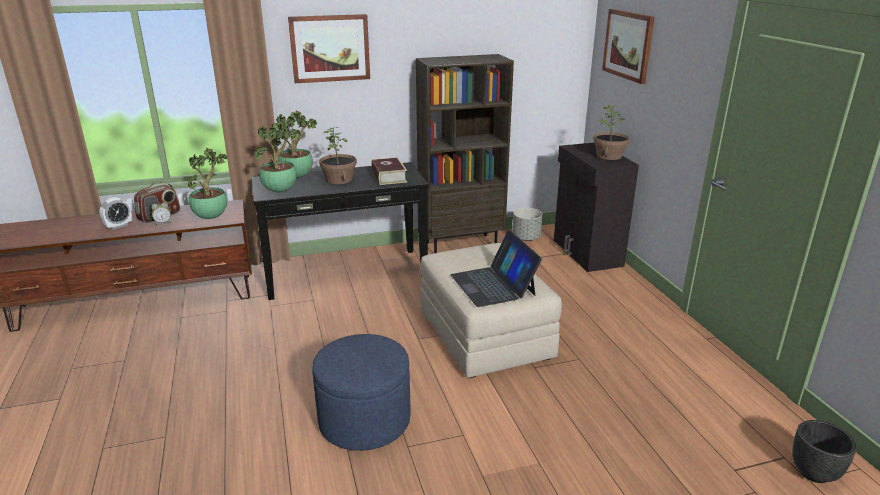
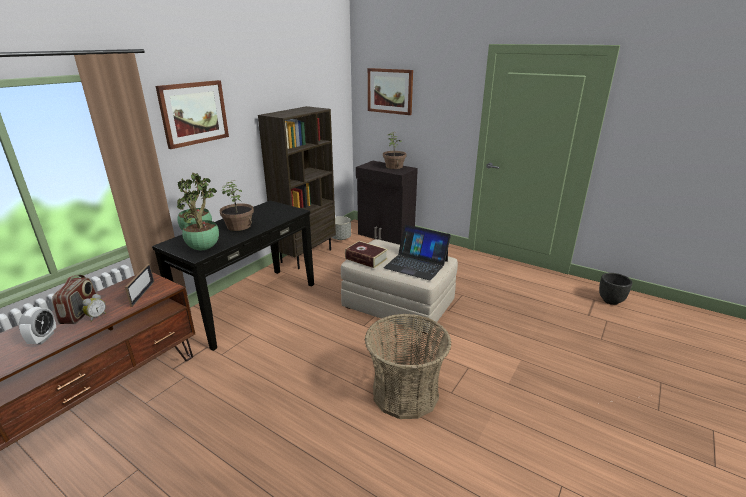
camera: 40 degrees left, 0 degrees up
potted plant [188,148,227,219] -> picture frame [125,264,154,307]
blue ottoman [312,334,411,451] -> basket [364,314,452,419]
book [371,157,407,185] -> book moved to [345,241,388,268]

